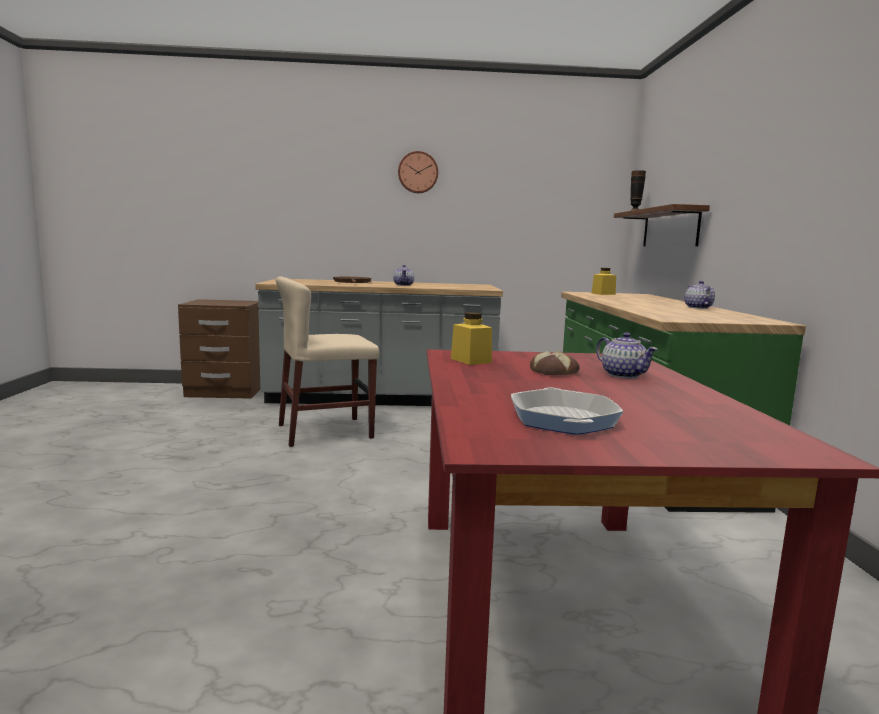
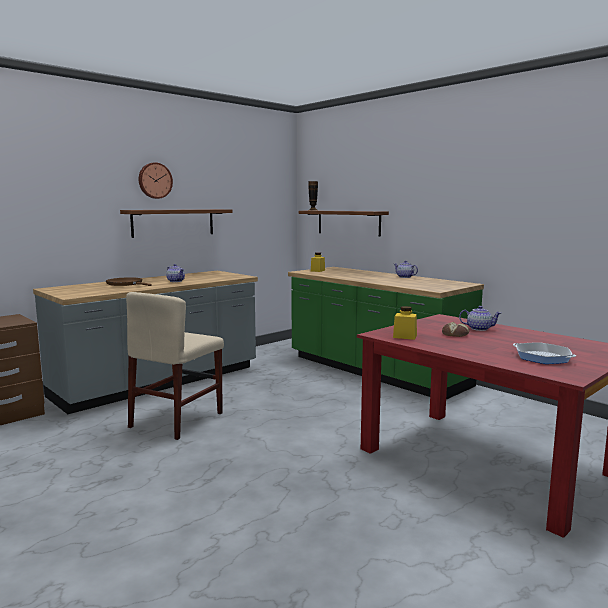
camera: 40 degrees left, 0 degrees up
none -> shelf [120,209,233,238]

